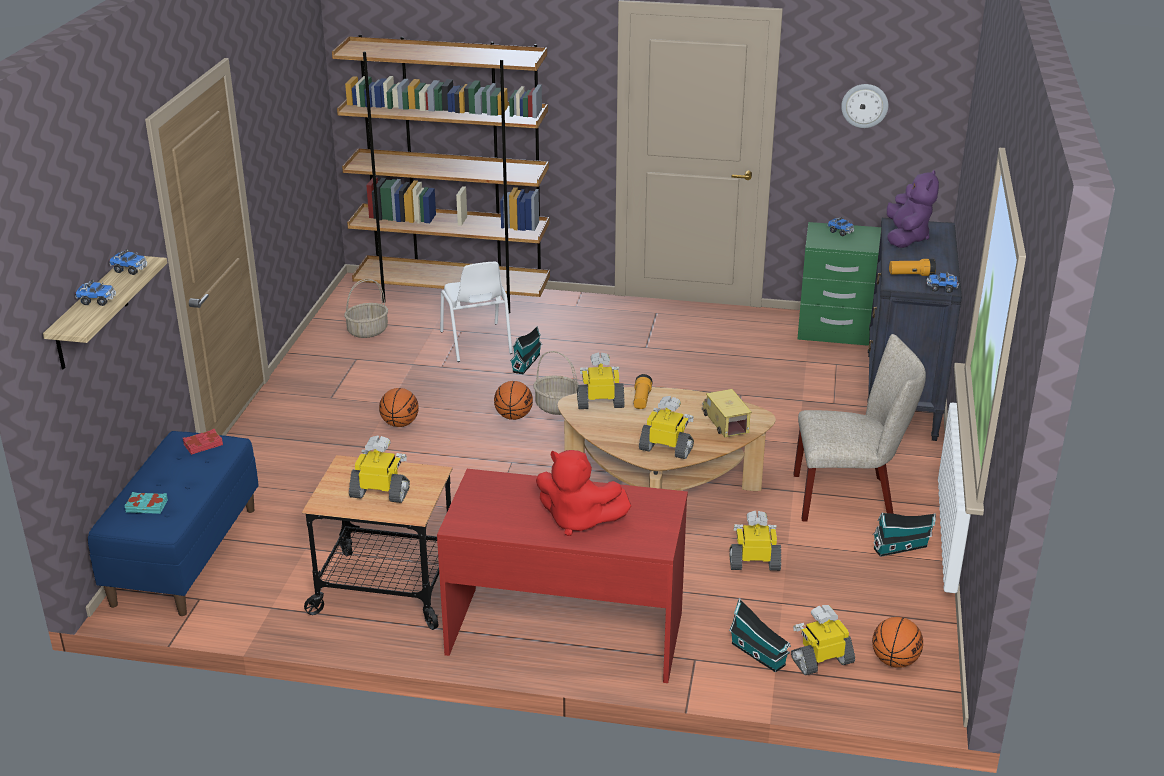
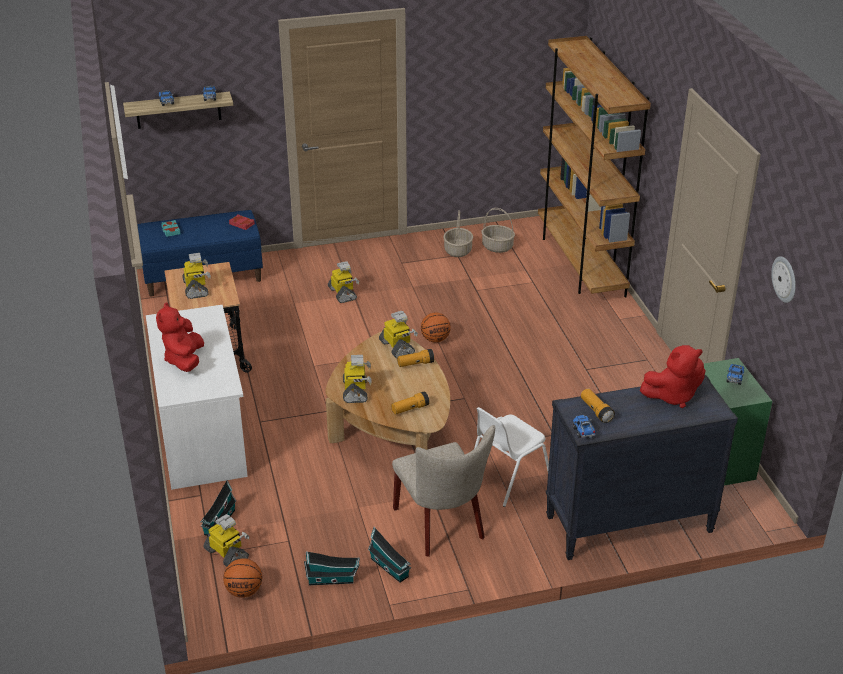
camera: 65 degrees right, 5 degrees up
basketball [379,388,419,427] -> none
red desk [437,469,688,683] -> white desk [146,305,248,490]
white chair [440,262,513,362] -> white chair moved to [474,407,549,507]
toy house [510,326,542,374] -> toy house moved to [304,552,360,585]
basket [534,351,579,415] -> basket moved to [443,211,473,257]
toy truck [702,389,752,437] -> flashlight [391,391,430,415]
toy robot [729,511,781,571] -> toy robot moved to [328,261,359,303]
purple plush toy [887,170,939,248] -> red plush toy [640,345,706,408]

